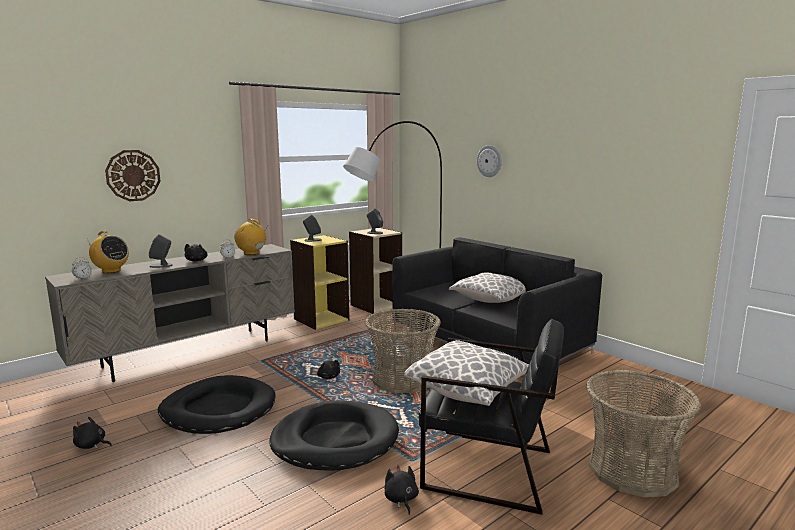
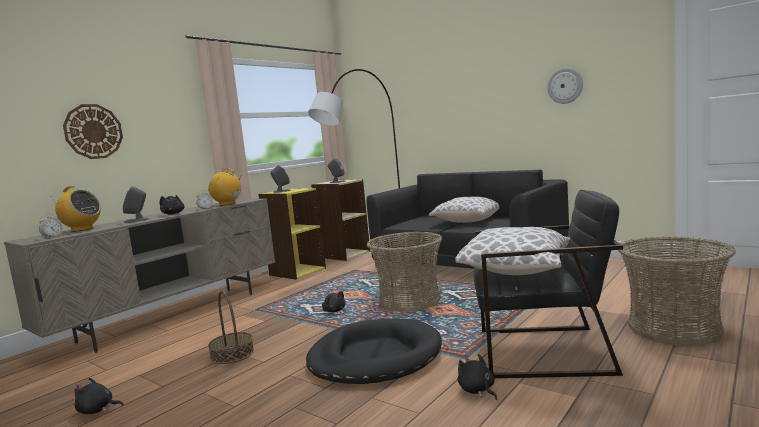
camera: 10 degrees left, 5 degrees down
black dog bed [158,375,276,434] -> basket [208,291,254,364]
wall clock [477,145,502,177] -> wall clock moved to [547,68,583,104]

